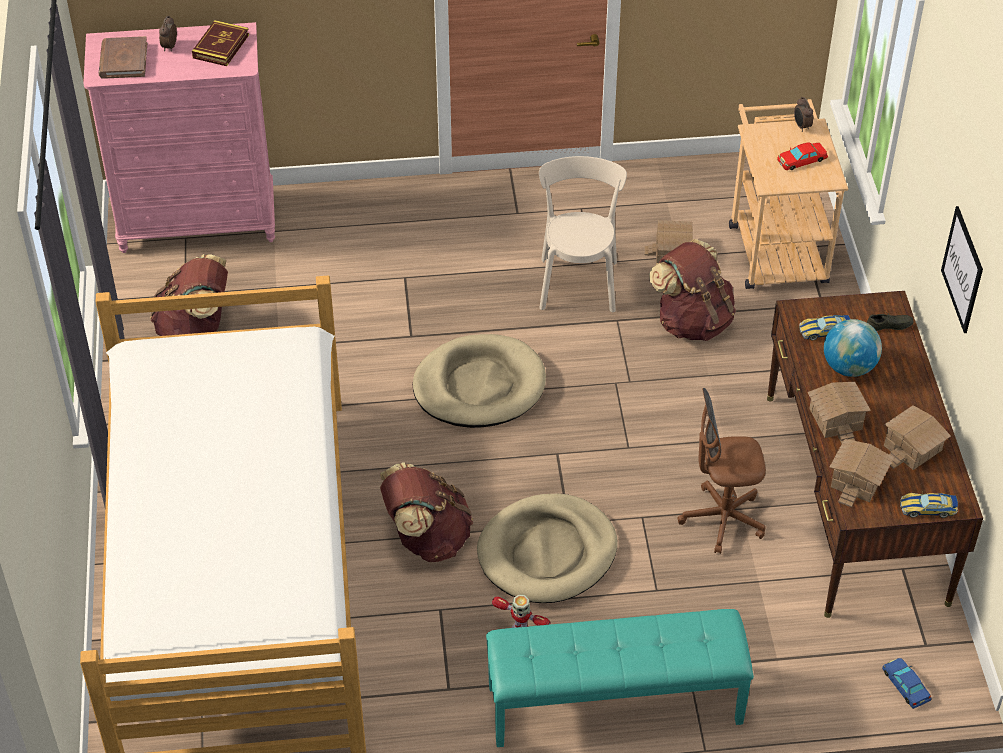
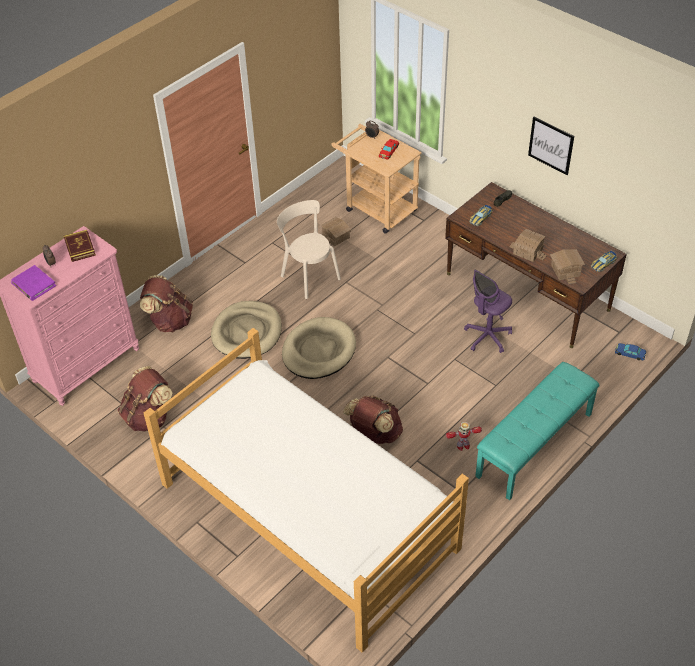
camera: 40 degrees left, 0 degrees up
brown book [99,36,147,79] -> purple book [11,265,56,301]
beige dog bed [477,494,618,603] -> beige dog bed moved to [211,301,282,359]
brown backpack [649,239,736,341] -> brown backpack moved to [140,275,193,332]
brown office chair [678,388,766,554] -> purple office chair [464,270,512,353]
globe [824,319,882,377] -> none
toy house [884,405,951,470] -> none

